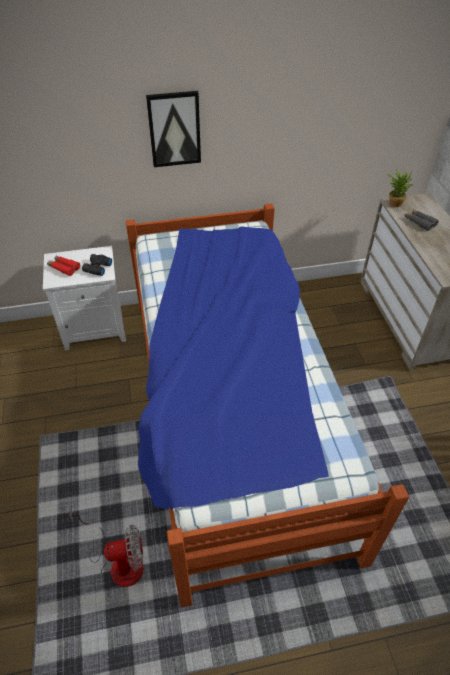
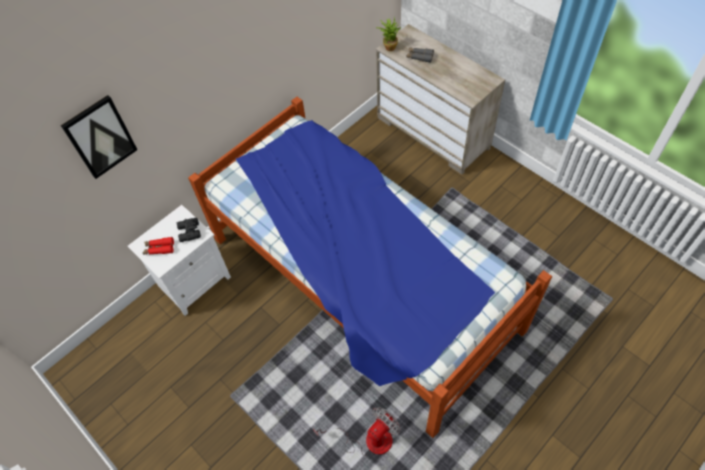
camera: 30 degrees left, 10 degrees up
picture [146,91,201,167] -> picture moved to [61,95,138,179]

